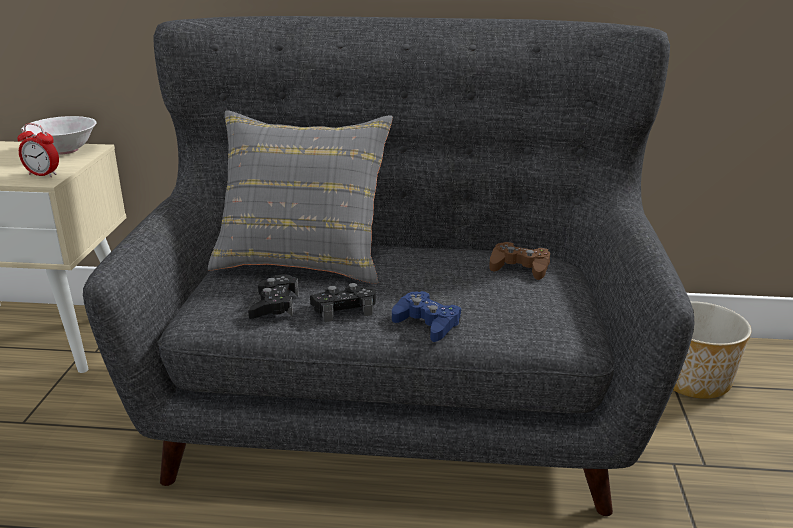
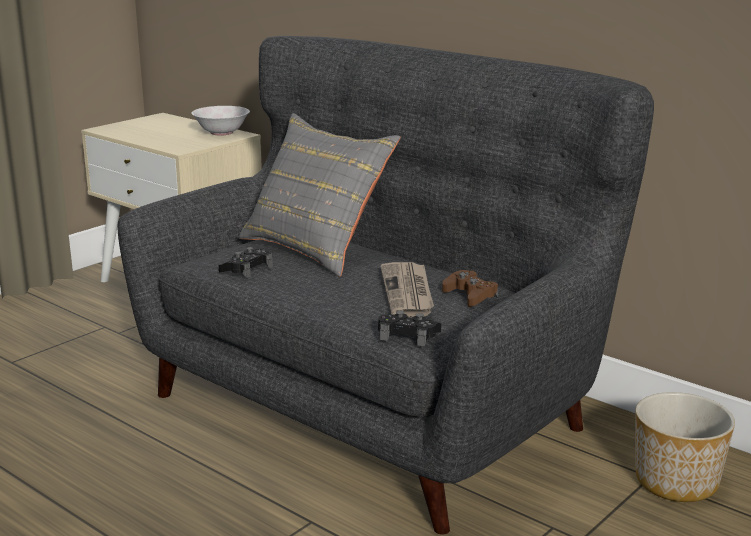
camera: 35 degrees right, 5 degrees down
alarm clock [17,123,59,177] -> none
black game controller [310,283,376,322] -> black game controller moved to [378,311,441,346]
blue game controller [392,291,461,342] -> none
none -> newspaper [380,262,434,317]

